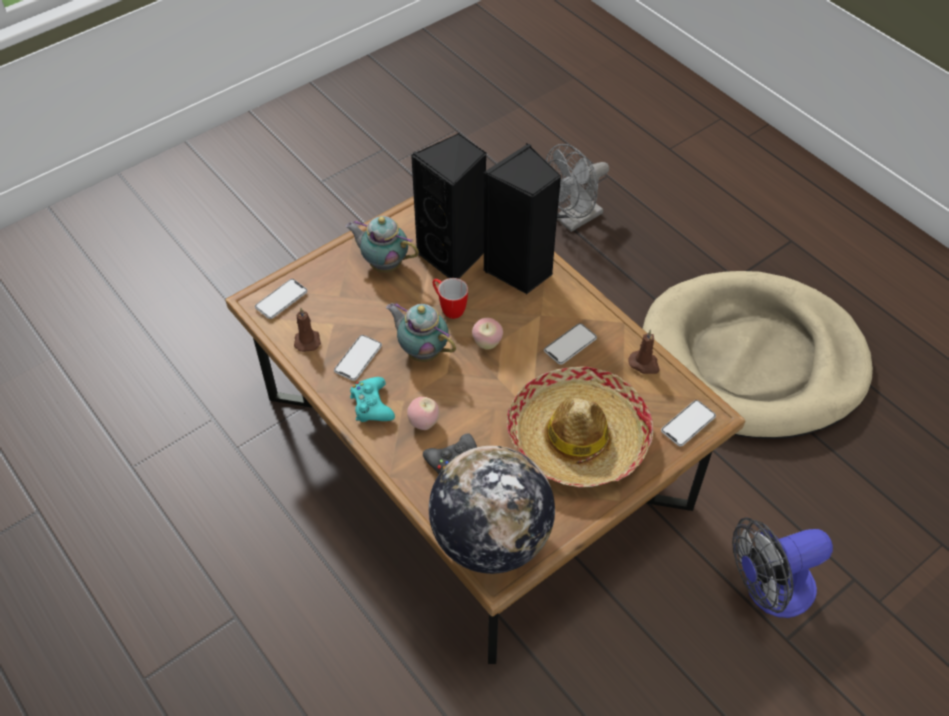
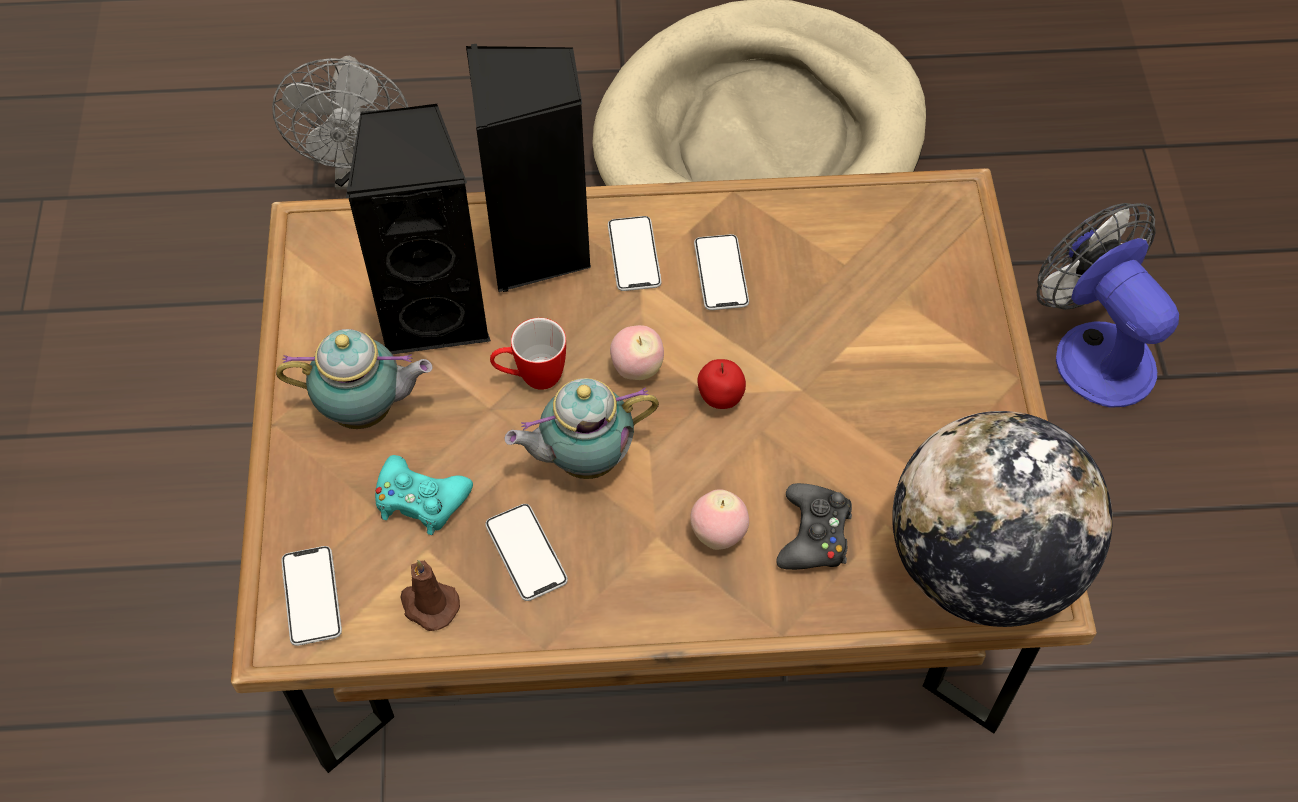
camera: 55 degrees left, 5 degrees up
teapot [345,216,419,272] -> teapot turned 150 degrees counterclockwise [276,329,432,429]
turquoise game controller [350,377,395,422] -> turquoise game controller moved to [375,455,473,535]
hat [507,367,654,487] -> none
brown candle [628,330,660,374] -> none
phone [661,400,716,446] -> phone moved to [608,216,662,291]
fan [732,517,833,618] -> fan turned 135 degrees clockwise [1036,203,1179,408]
none -> apple [697,359,746,409]

